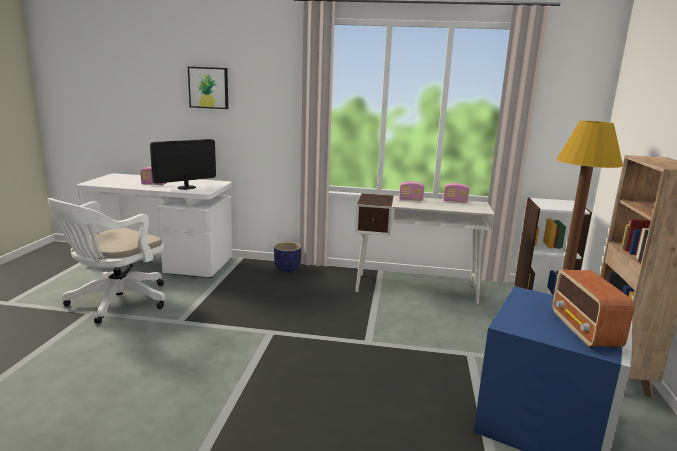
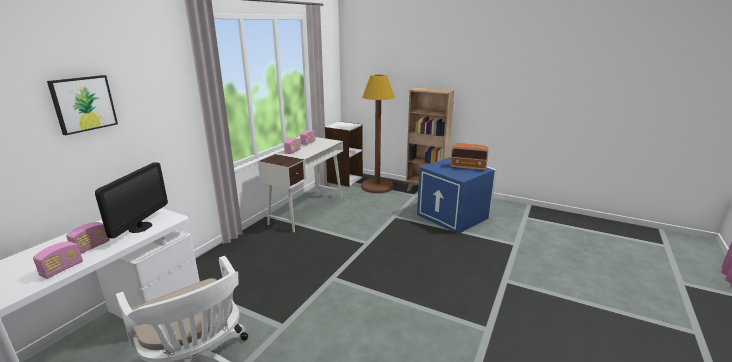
camera: 70 degrees left, 5 degrees up
monitor [150,139,216,190] -> monitor turned 150 degrees counterclockwise [95,162,168,238]
planter [274,242,301,272] -> none
none -> radio [33,241,83,279]

